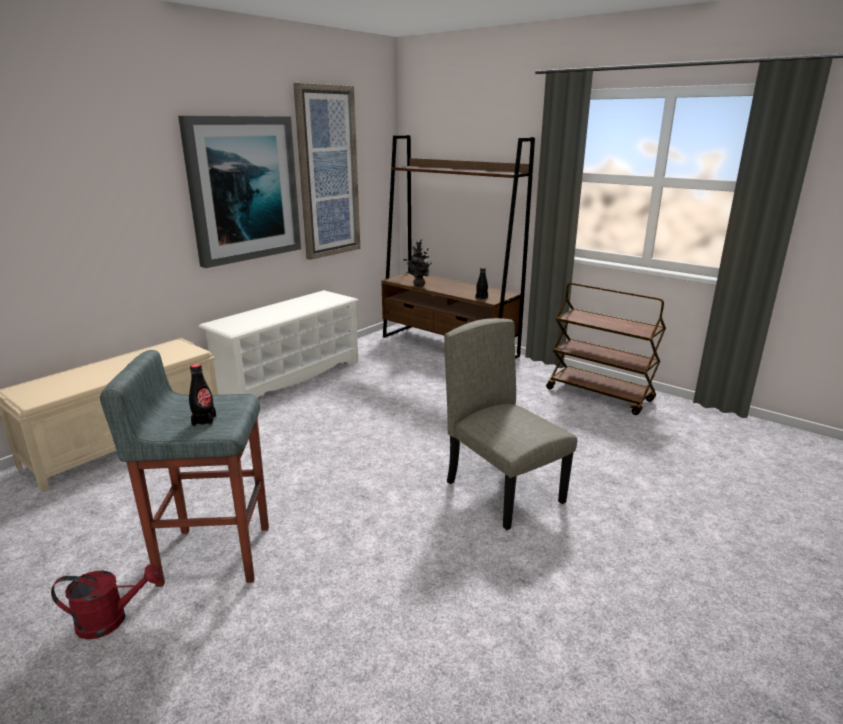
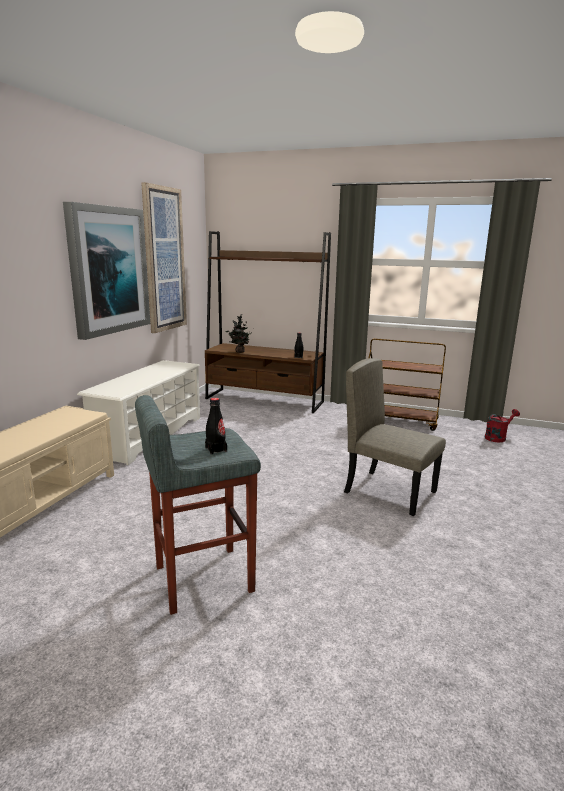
camera: 20 degrees left, 5 degrees down
red watering can [51,564,161,639] -> red watering can moved to [485,409,520,442]

